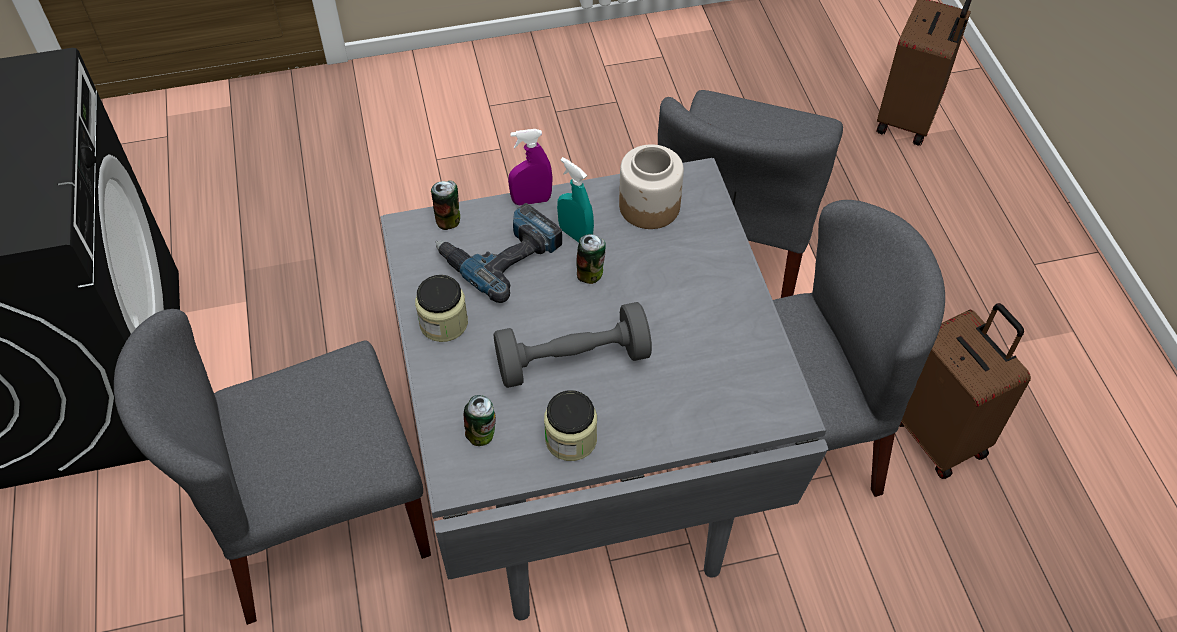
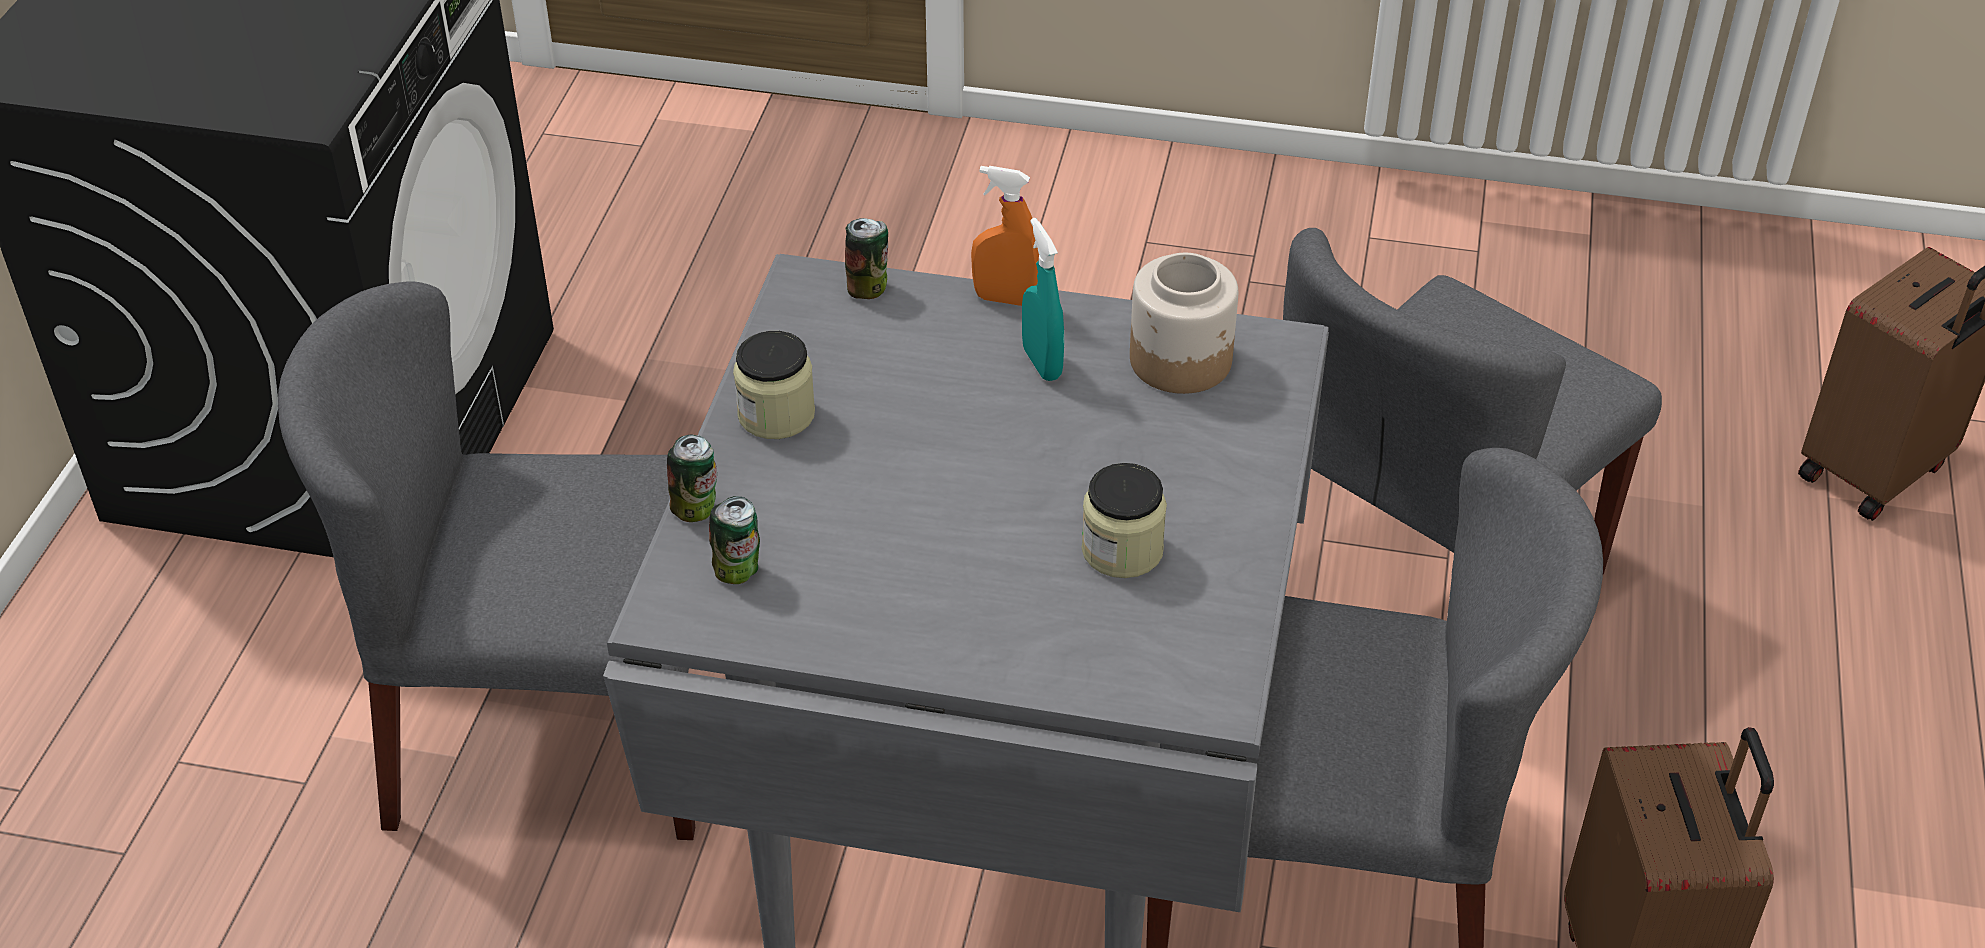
camera: 25 degrees right, 10 degrees down
power drill [436,203,562,303] -> none
grey dumbbell [494,302,652,388] -> none
purple spray bottle [508,129,553,206] -> orange spray bottle [971,166,1039,306]
jar [544,390,597,461] -> jar moved to [1082,463,1167,578]
can [576,234,606,284] -> can moved to [667,435,717,522]

